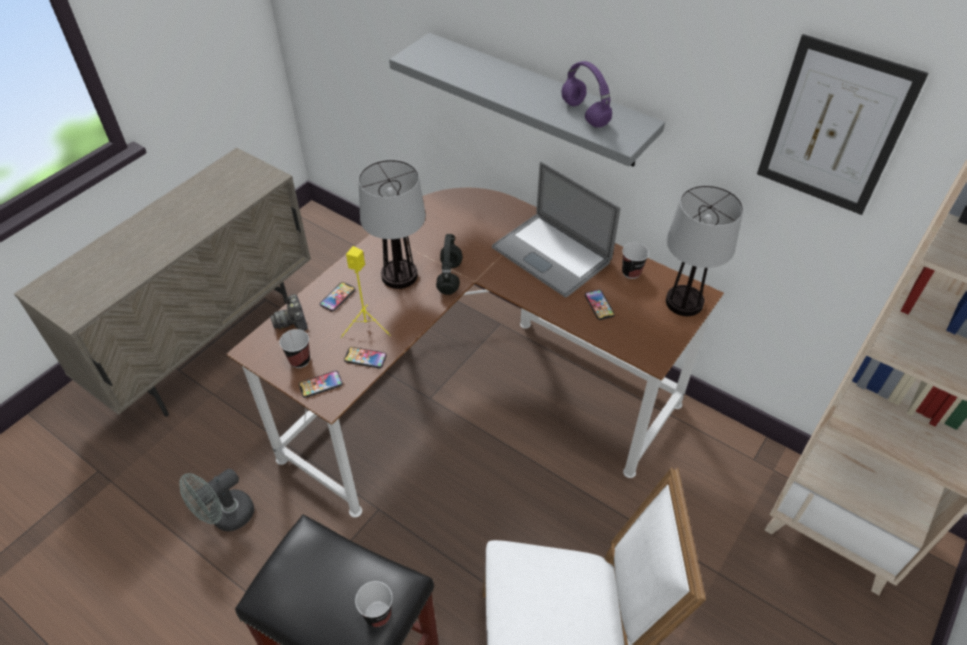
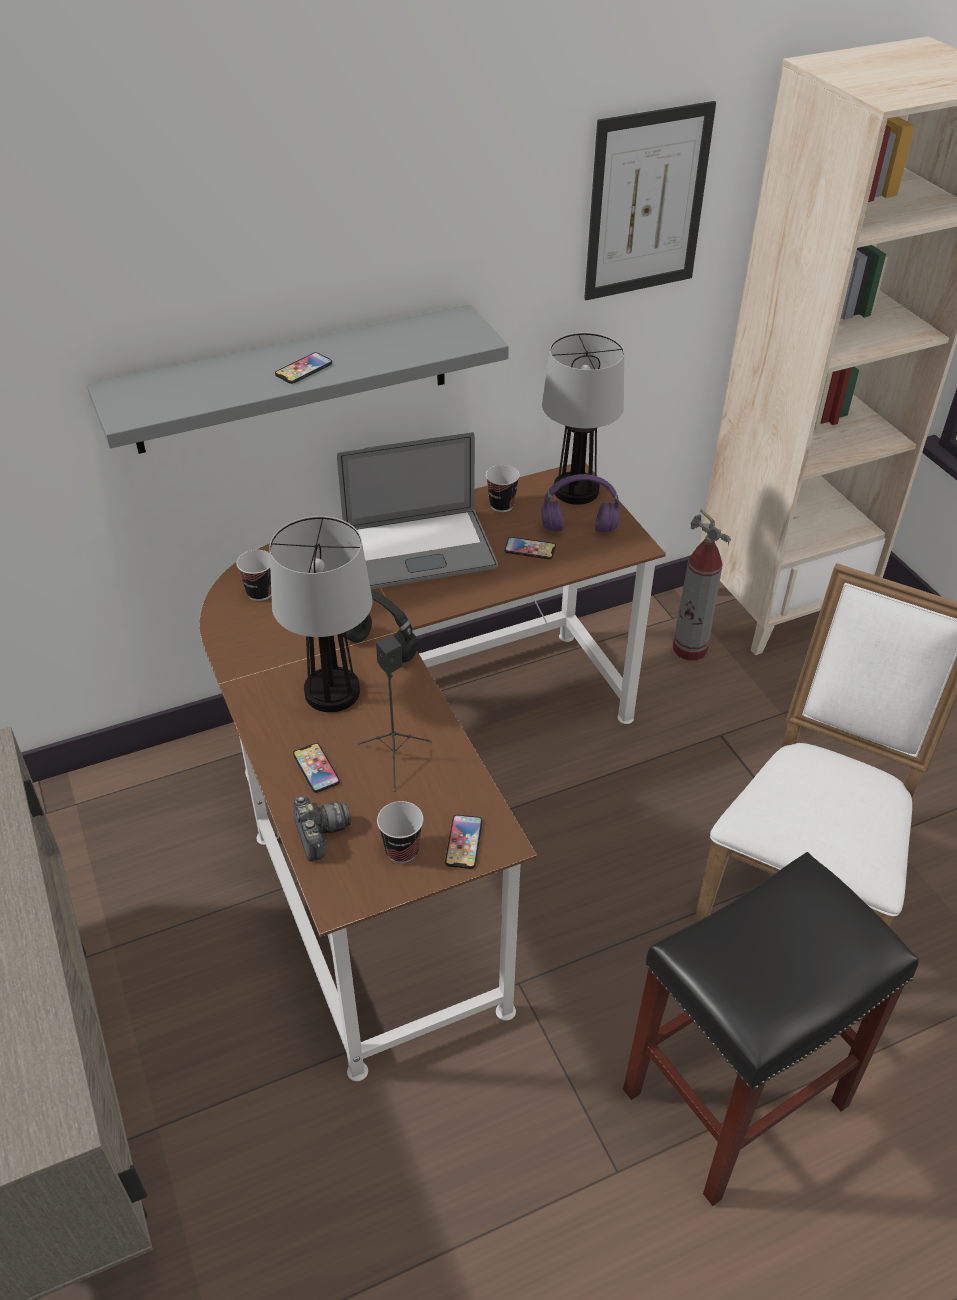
camera: 60 degrees left, 5 degrees down
grey fan [179,468,254,531] -> none
camera [270,294,308,331] -> camera turned 120 degrees counterclockwise [294,796,351,862]
yellow speaker [341,246,390,338] -> black speaker [357,636,432,792]
phone [344,347,387,368] -> phone moved to [275,352,332,384]
cup [355,581,393,627] -> cup moved to [236,550,271,601]
purple headphones [562,61,612,127] -> purple headphones moved to [541,474,620,533]
none -> fire extinguisher [673,509,731,661]

